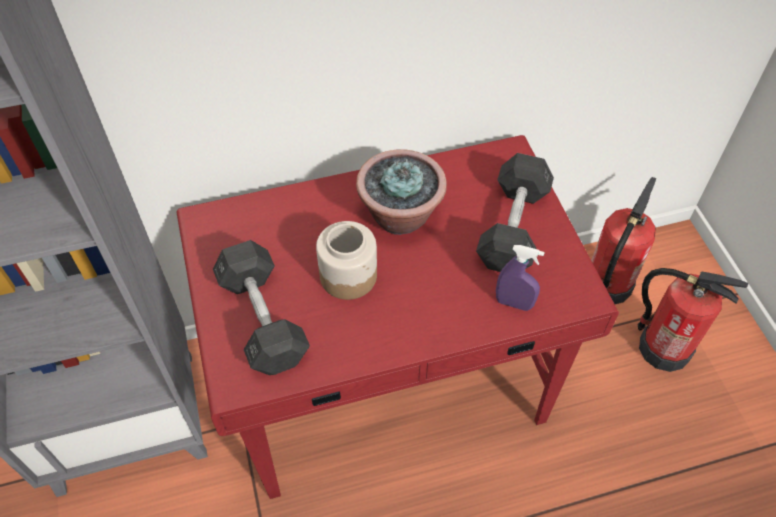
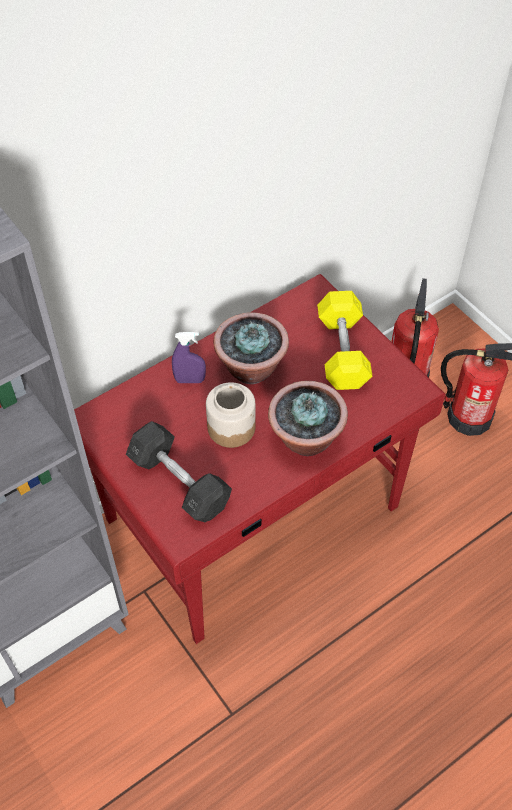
camera: 20 degrees left, 0 degrees up
grey dumbbell [476,153,554,272] -> yellow dumbbell [317,291,372,390]
purple spray bottle [496,245,544,311] -> purple spray bottle moved to [172,332,206,383]
none -> potted plant [268,381,348,456]

